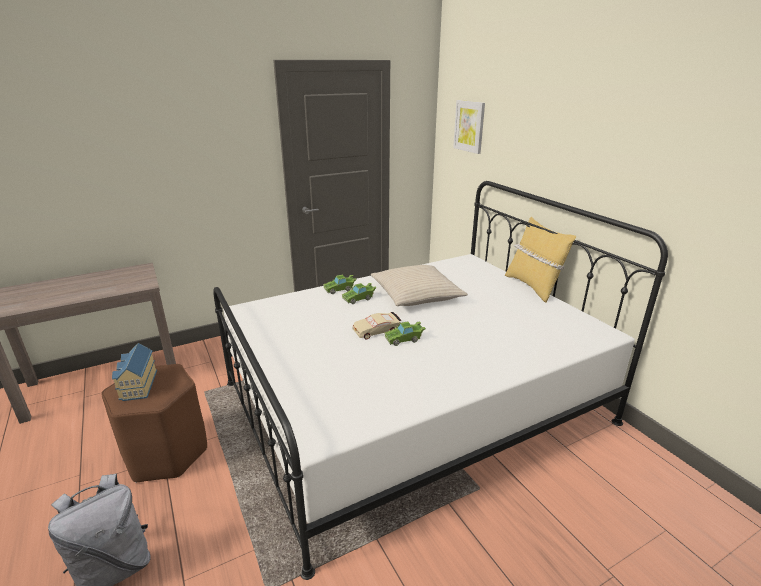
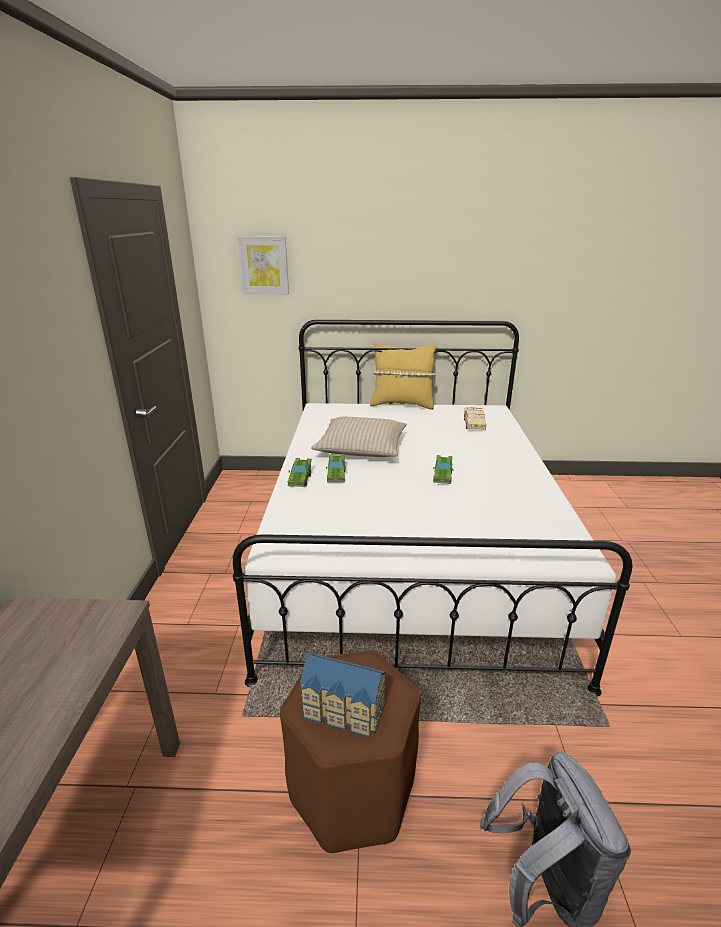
camera: 60 degrees left, 0 degrees up
beige toy car [352,312,401,340] -> beige toy car moved to [464,408,486,430]

